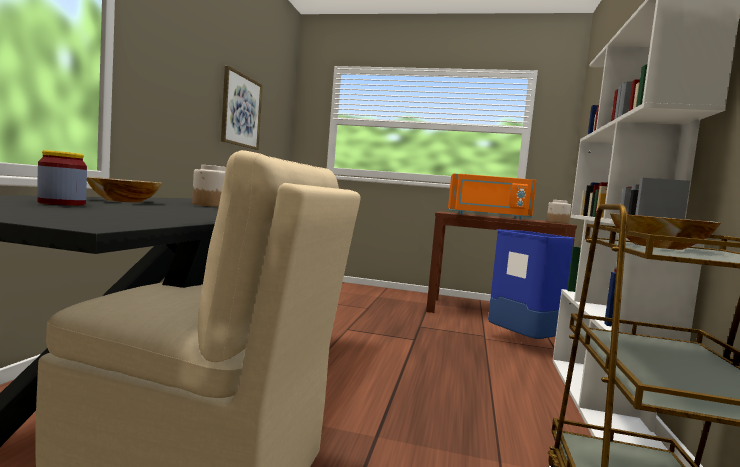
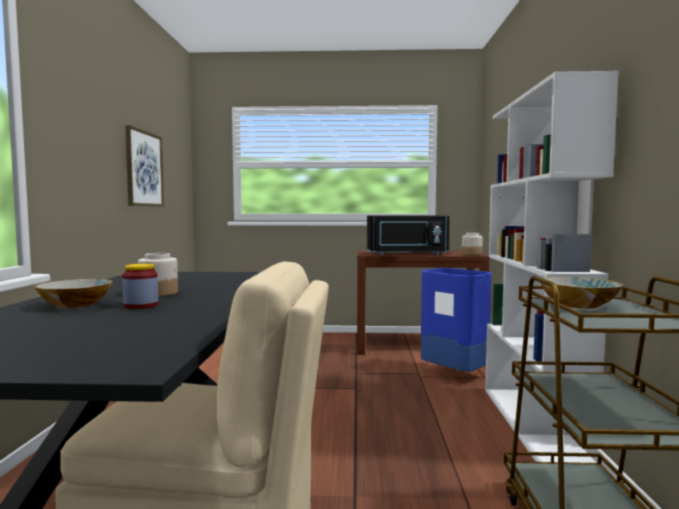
camera: 10 degrees left, 0 degrees up
jar [37,150,87,205] -> jar moved to [122,264,158,309]
orange microwave [448,174,536,220] -> black microwave [367,215,449,255]

